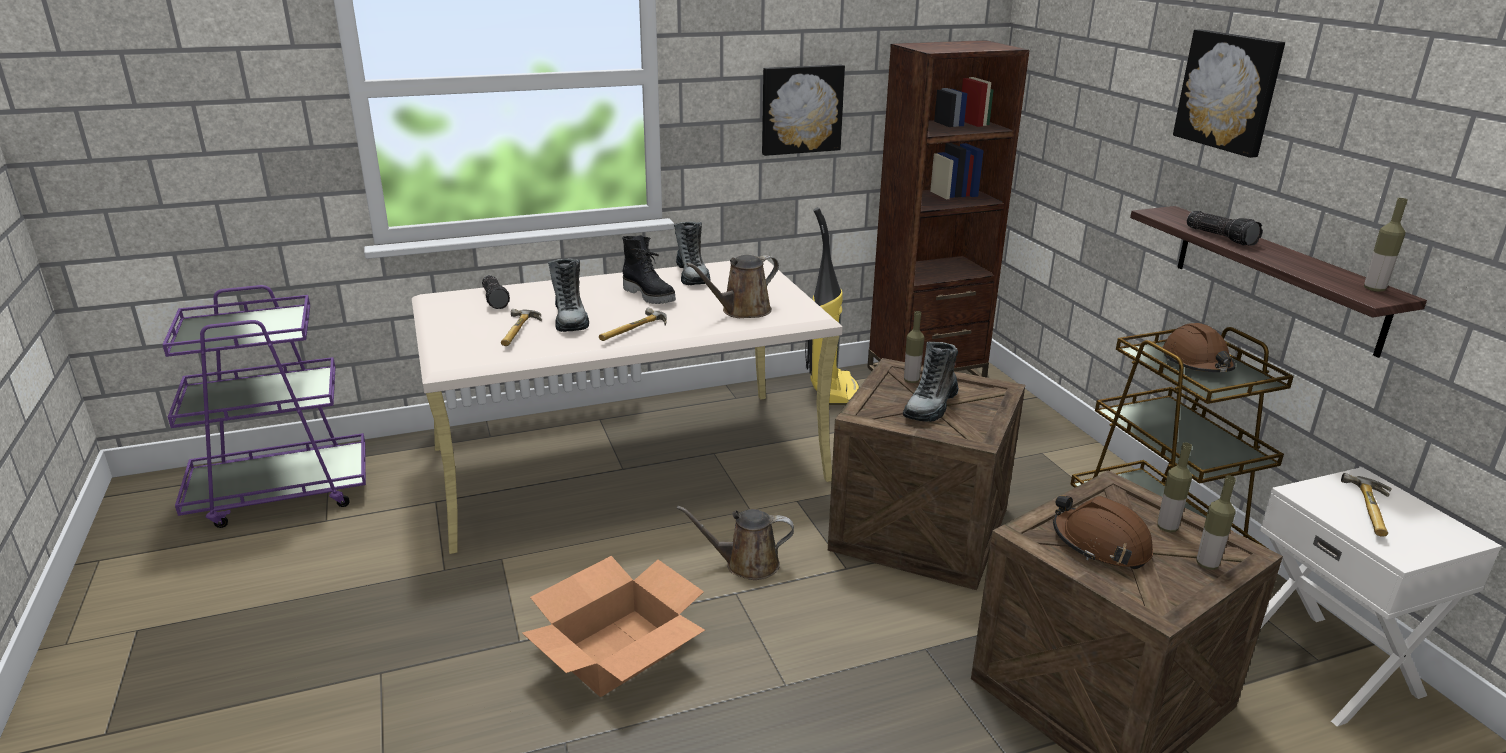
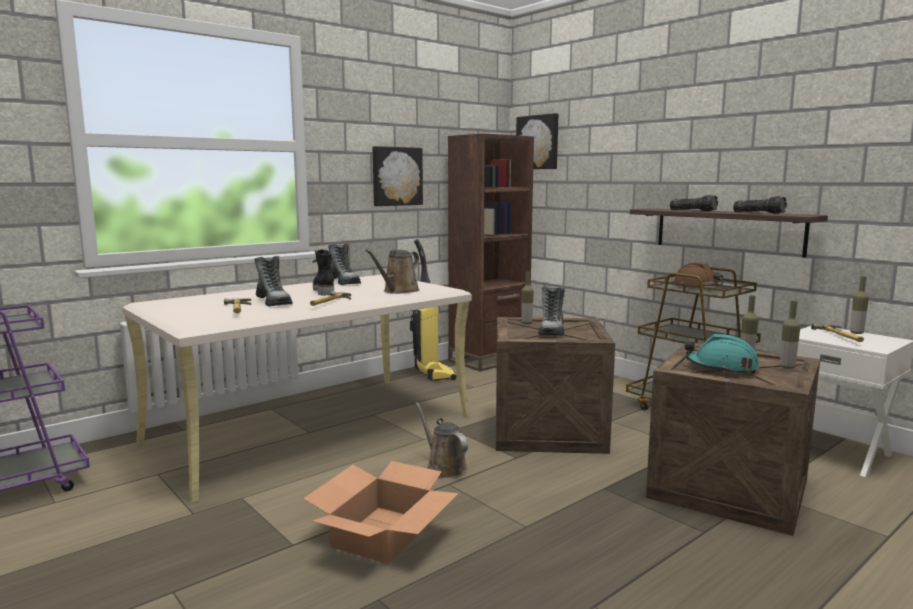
camera: 20 degrees left, 15 degrees down
flashlight [482,275,510,309] -> flashlight moved to [733,196,787,214]
black boot [622,235,676,304] -> black boot turned 135 degrees counterclockwise [312,249,334,296]
brown watering can [677,505,794,580] -> brown watering can turned 75 degrees clockwise [415,402,468,478]
brown hard hat [1053,495,1153,569] -> turquoise hard hat [685,334,759,374]
picture [1173,29,1285,158] -> picture moved to [516,113,558,169]
bottle [1364,198,1408,292] -> bottle moved to [850,276,869,334]

